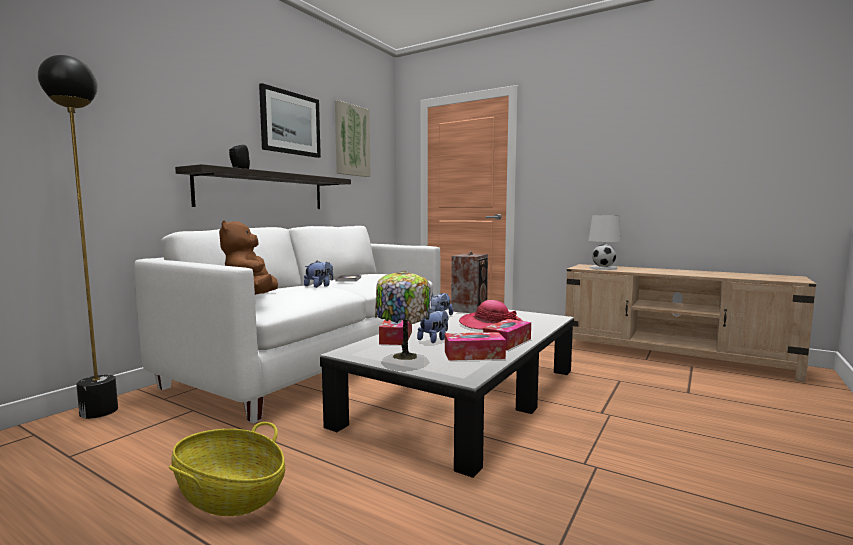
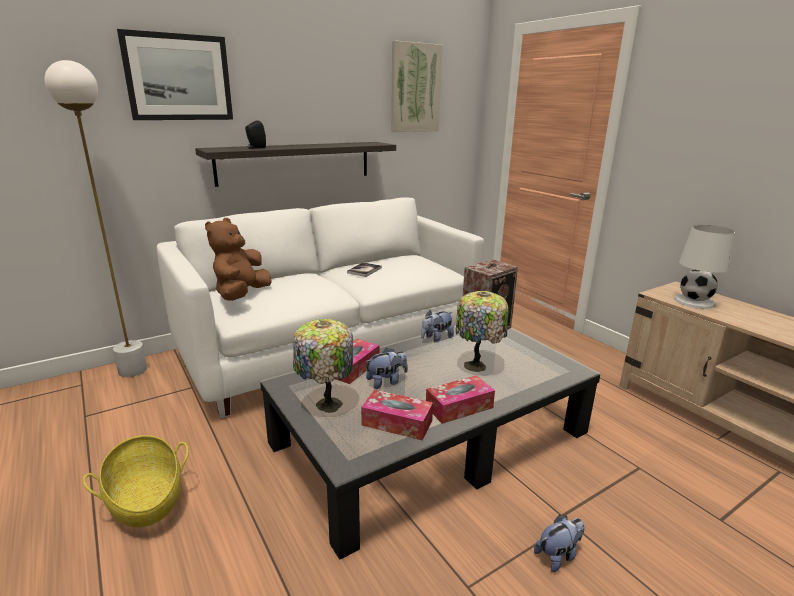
camera: 25 degrees right, 15 degrees up
black floor lamp [38,55,118,419] -> white floor lamp [44,60,147,377]
picture [259,83,321,158] -> picture moved to [117,29,233,120]
plush toy [304,261,333,288] -> plush toy moved to [534,515,585,572]
hat [459,300,523,330] -> table lamp [456,291,508,372]

